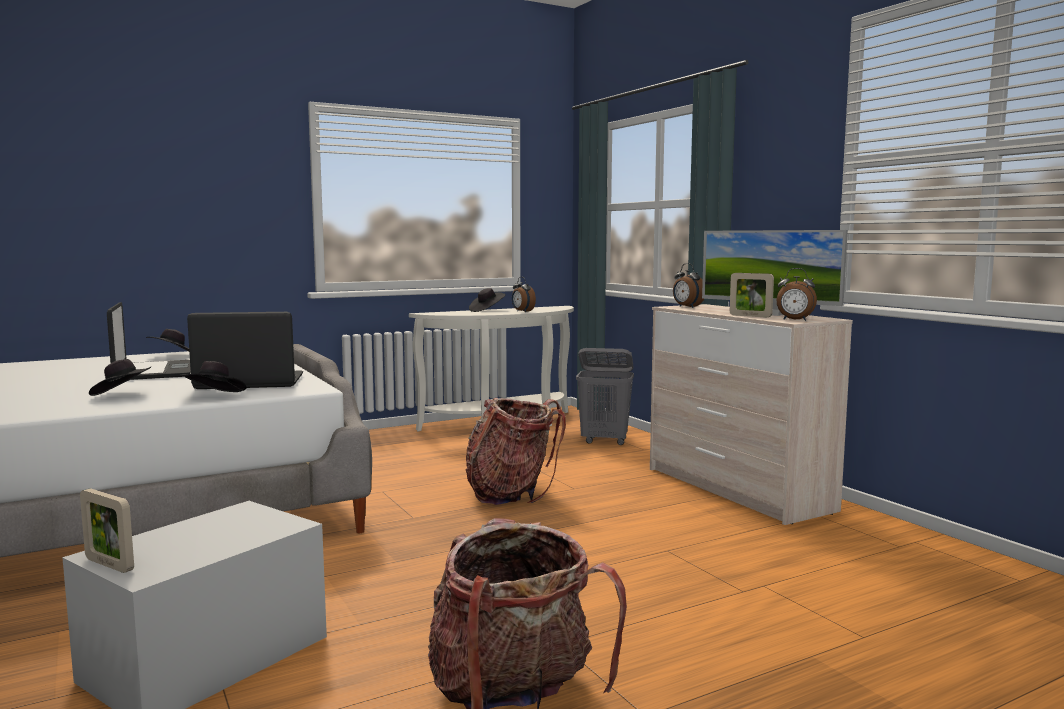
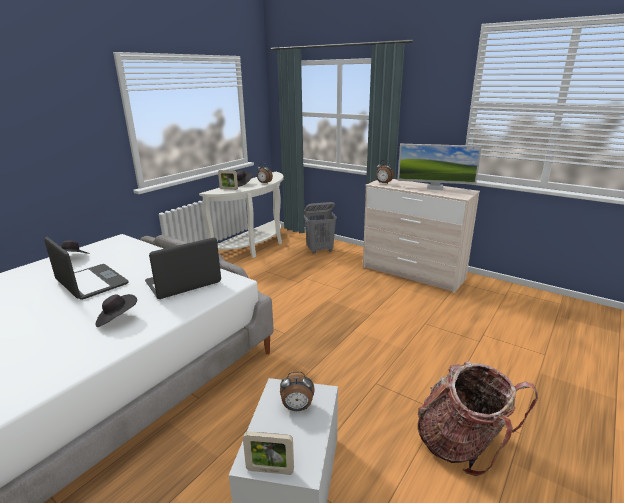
camera: 25 degrees left, 15 degrees up
black hat [179,361,247,392] -> none
backpack [465,398,566,505] -> none
picture frame [730,273,774,318] -> picture frame moved to [218,170,238,190]
alarm clock [777,268,817,321] -> alarm clock moved to [280,371,314,411]

